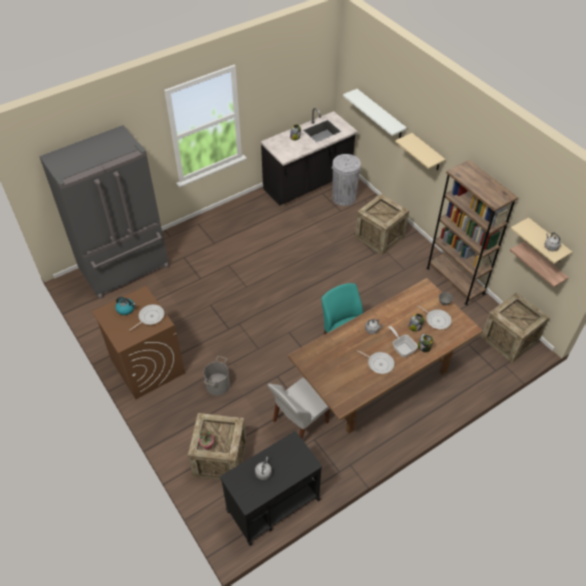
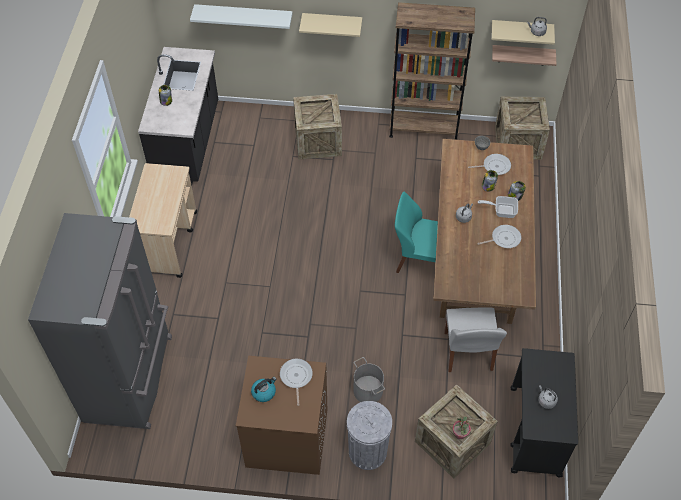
camera: 50 degrees left, 5 degrees up
grey trash can [332,154,361,206] -> grey trash can moved to [347,401,392,470]
none -> beige cart [129,163,197,278]

